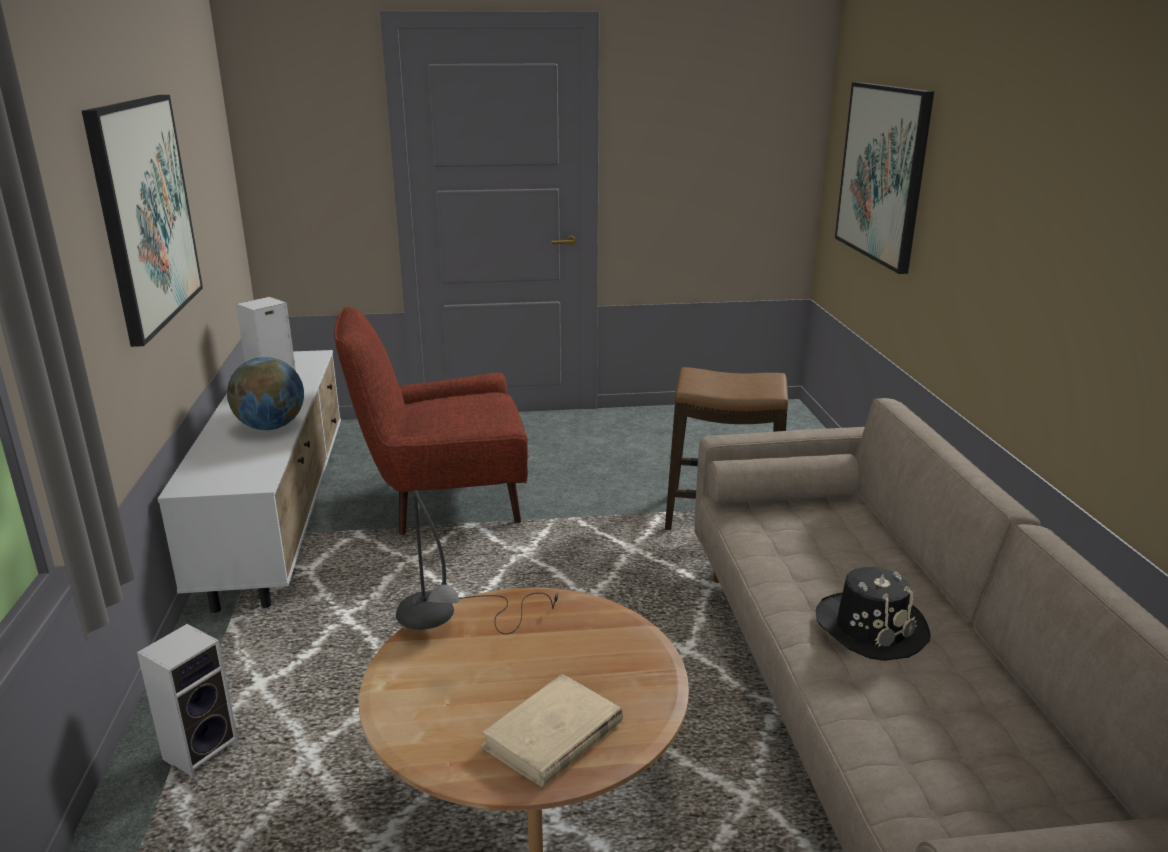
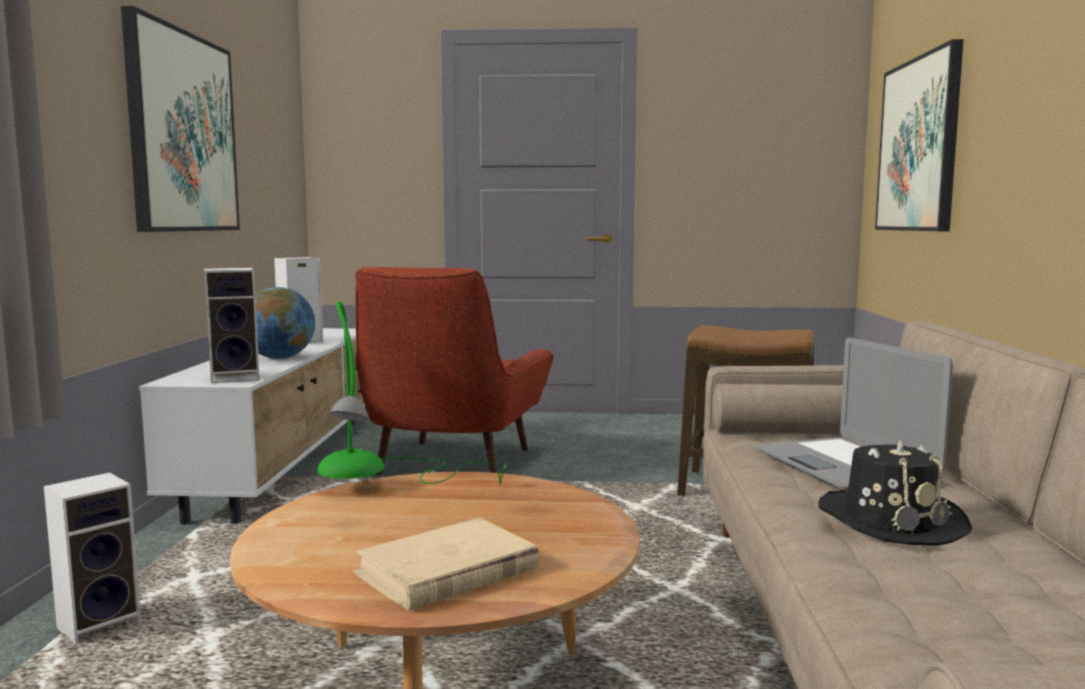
camera: 10 degrees right, 15 degrees down
red armchair [334,306,529,535] -> red armchair turned 75 degrees counterclockwise [355,267,554,475]
grey table lamp [396,490,558,634] -> green table lamp [317,301,506,485]
none -> speaker [204,268,260,383]
none -> laptop [755,338,953,490]

